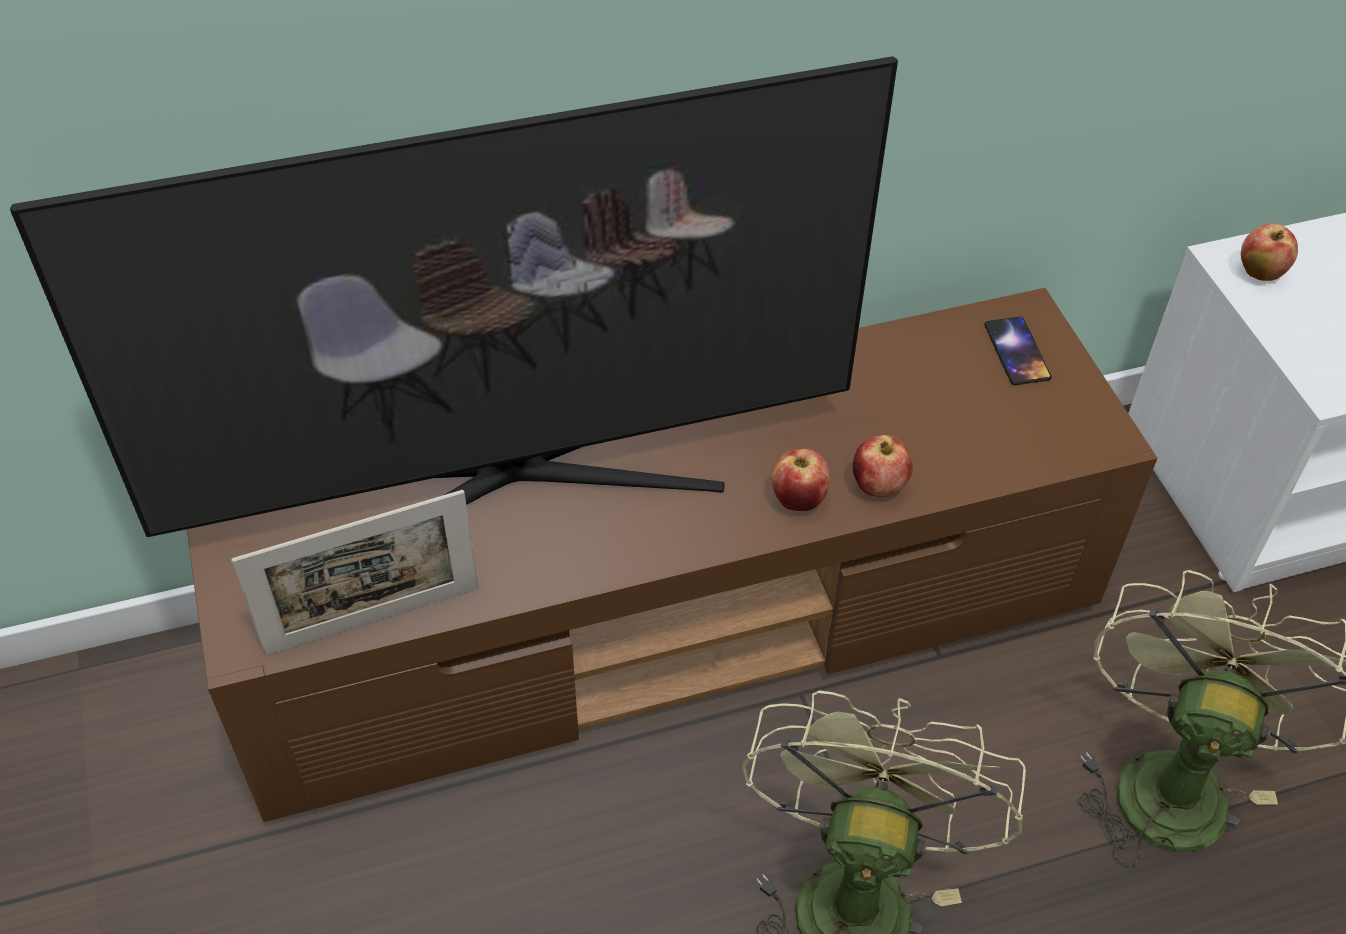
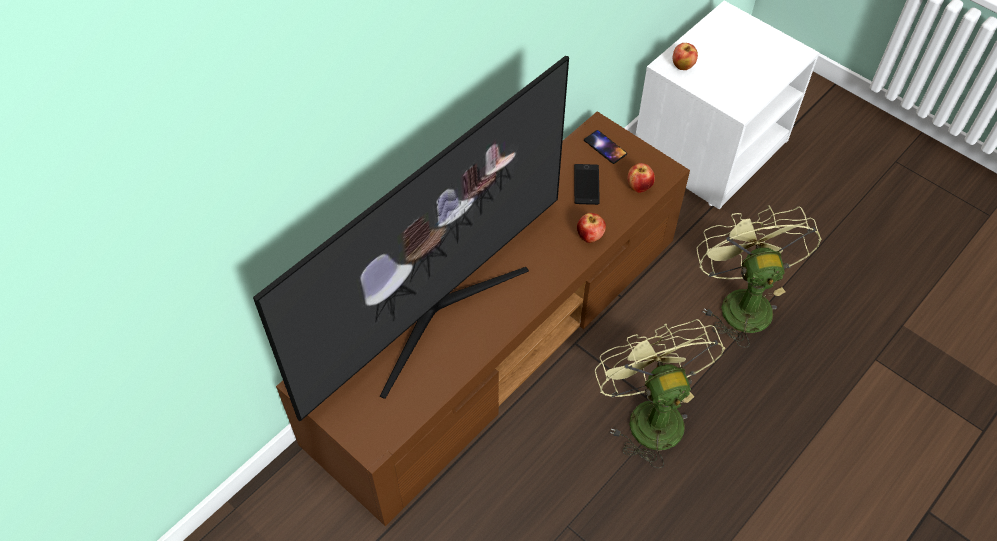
camera: 30 degrees left, 5 degrees up
picture frame [231,490,479,656] -> none
apple [772,449,830,511] -> apple moved to [627,163,655,193]
none -> phone [574,164,600,205]

